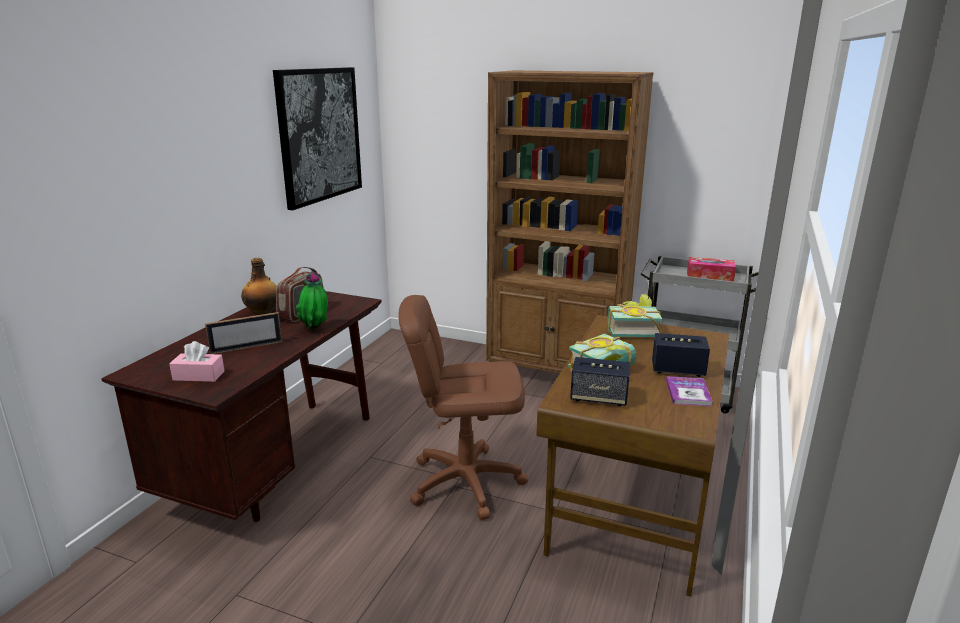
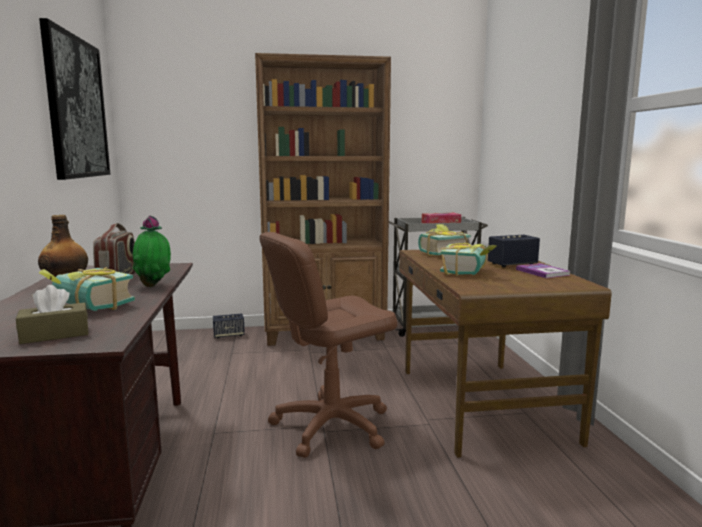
camera: 30 degrees left, 10 degrees down
pink tissue box [169,341,224,382] -> brown tissue box [16,285,88,344]
picture frame [205,312,282,354] -> book [39,267,135,311]
speaker [570,357,630,406] -> speaker moved to [213,313,245,338]

